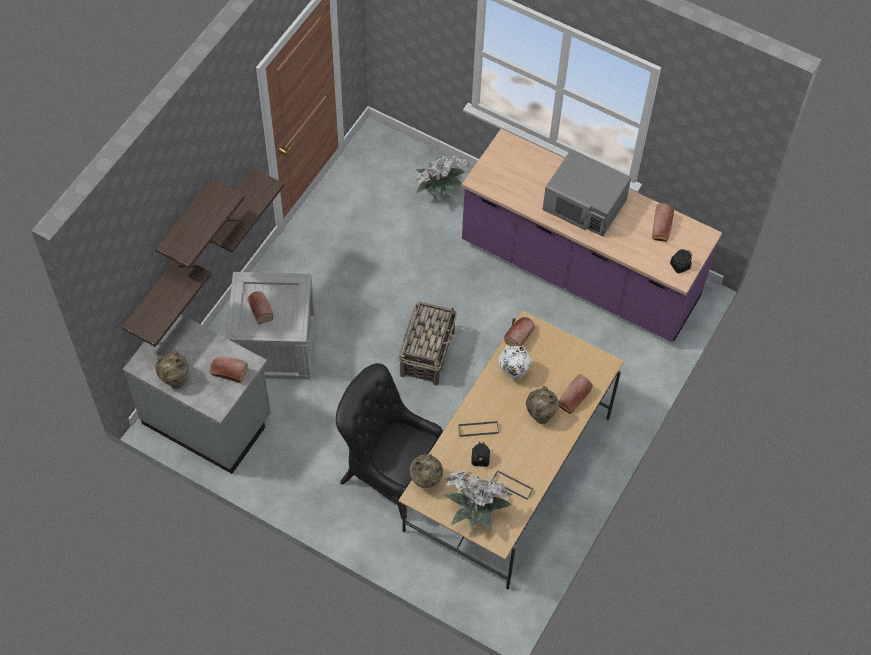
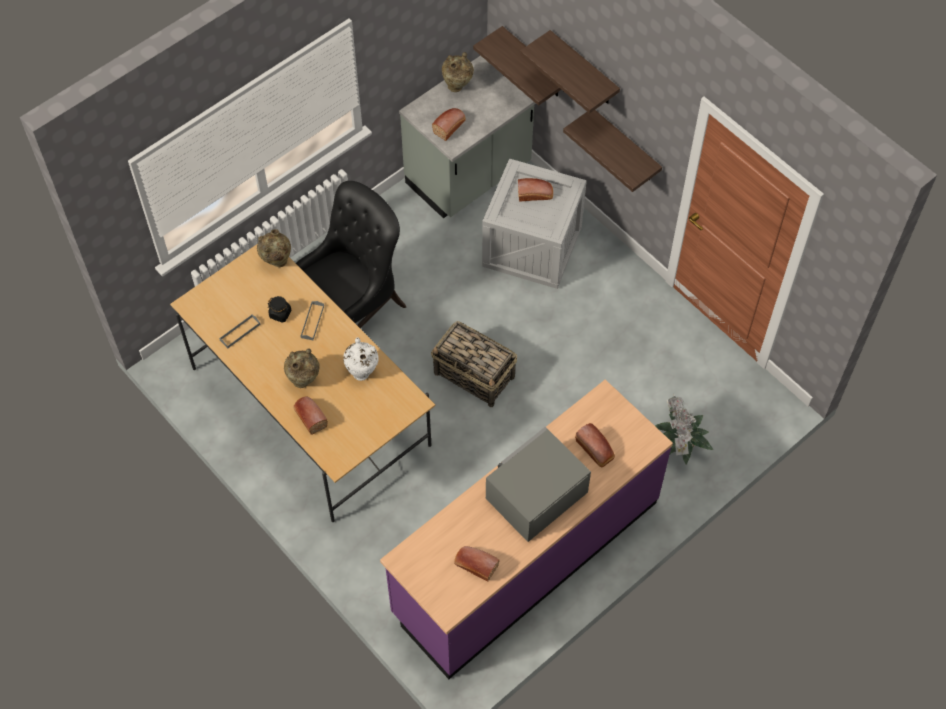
camera: 110 degrees right, 0 degrees up
potted plant [444,470,512,531] -> none
bread [504,317,535,346] -> bread moved to [575,423,615,467]
black jar [670,249,692,273] -> none

